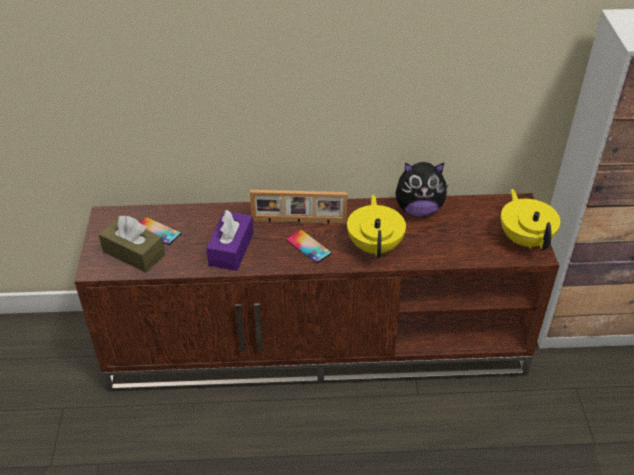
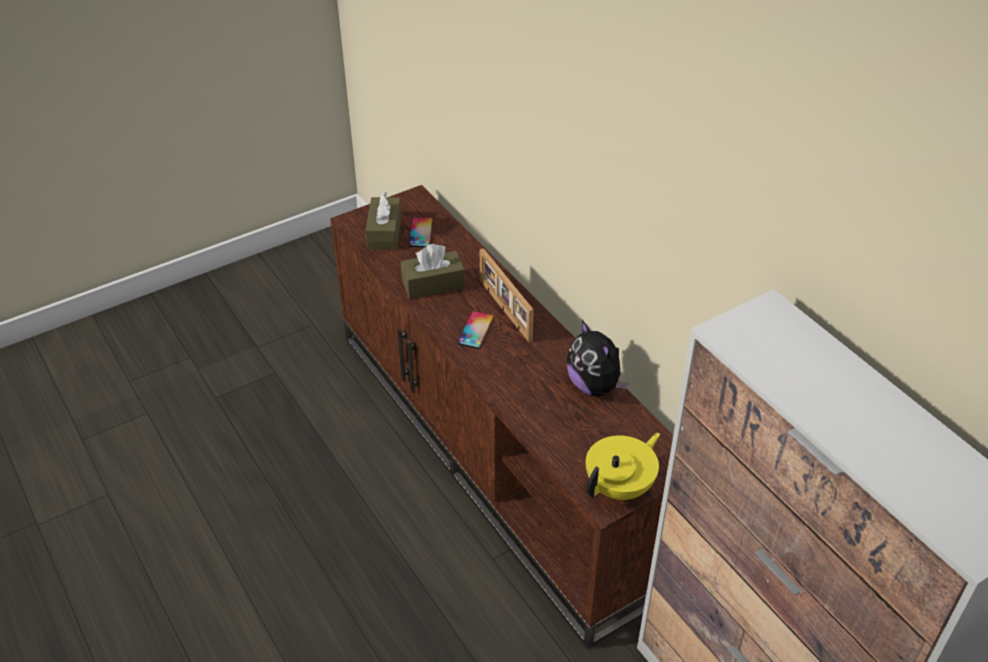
camera: 60 degrees right, 0 degrees up
purple tissue box [206,210,254,271] -> brown tissue box [401,244,465,299]
yellow teapot [347,194,406,258] -> none

